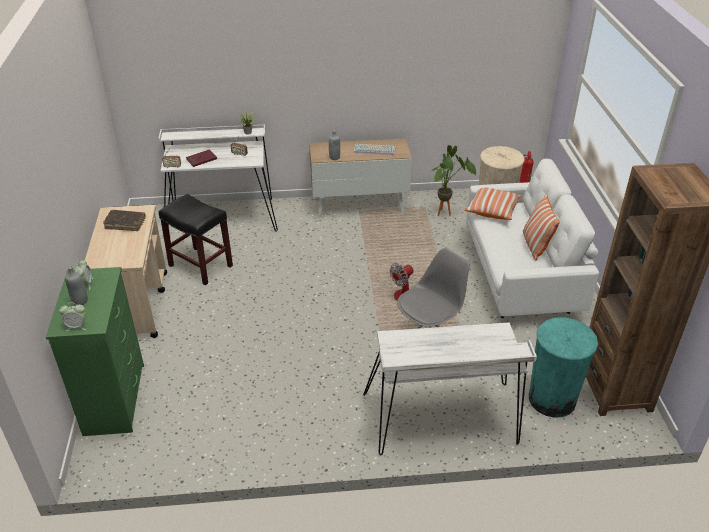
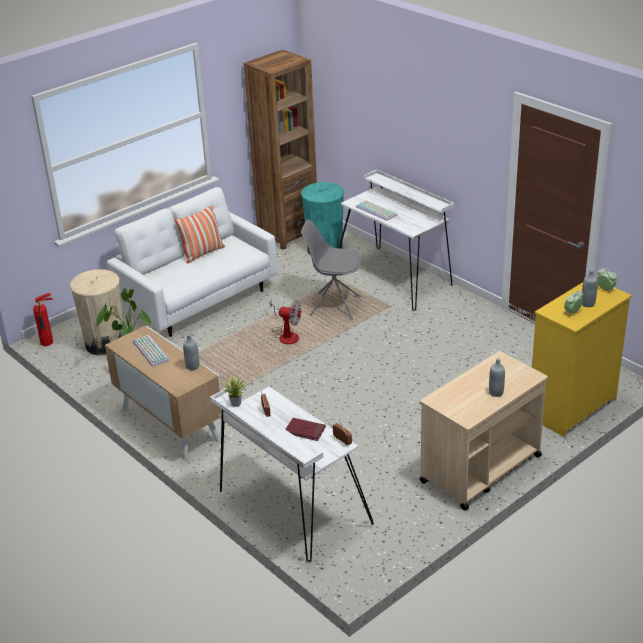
camera: 125 degrees left, 5 degrees down
green dresser [46,267,144,436] -> yellow dresser [532,282,632,437]
brown book [103,210,146,231] -> none
black stool [159,194,233,285] -> none
pillow [465,188,521,220] -> none
none -> keyboard [356,200,397,221]
none -> grey bottle [489,358,505,397]

